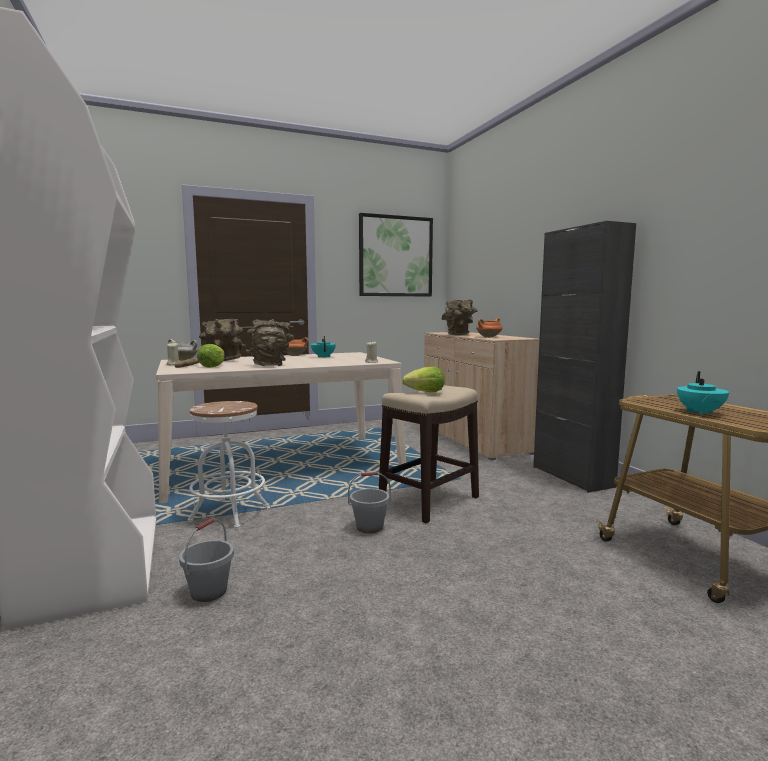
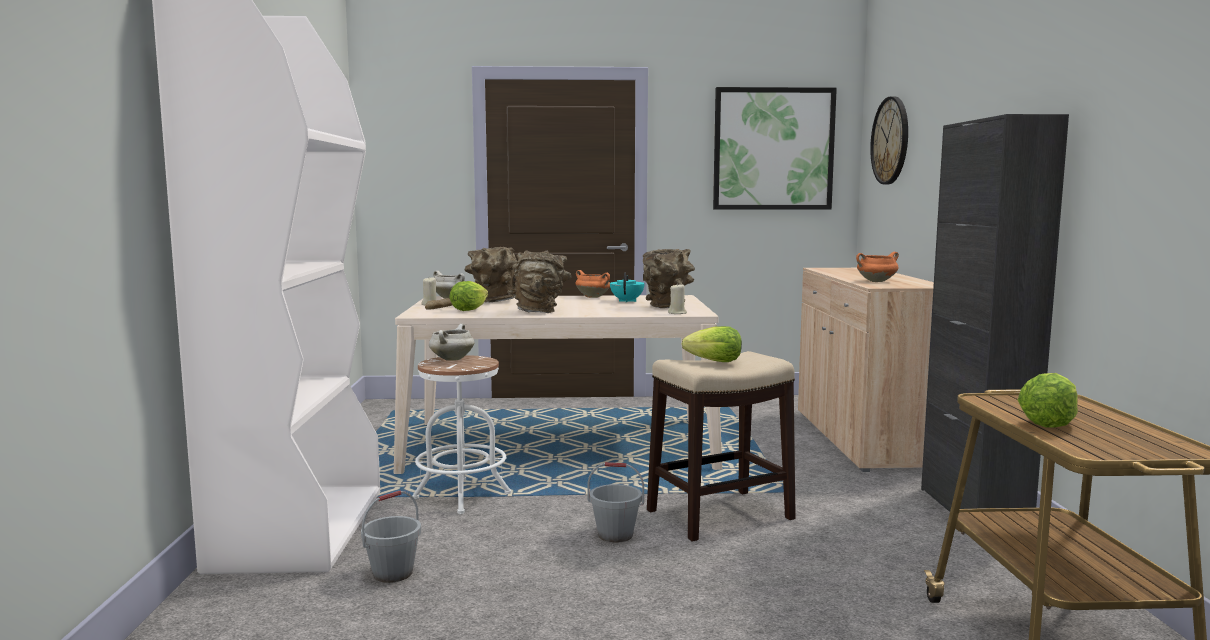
camera: 20 degrees right, 0 degrees up
brown vase [442,299,478,335] -> brown vase moved to [643,249,695,308]
turquoise teapot [677,371,729,415] -> lettuce [1018,373,1078,427]
none -> white cooking pot [429,324,475,361]
none -> wall clock [870,96,908,184]

